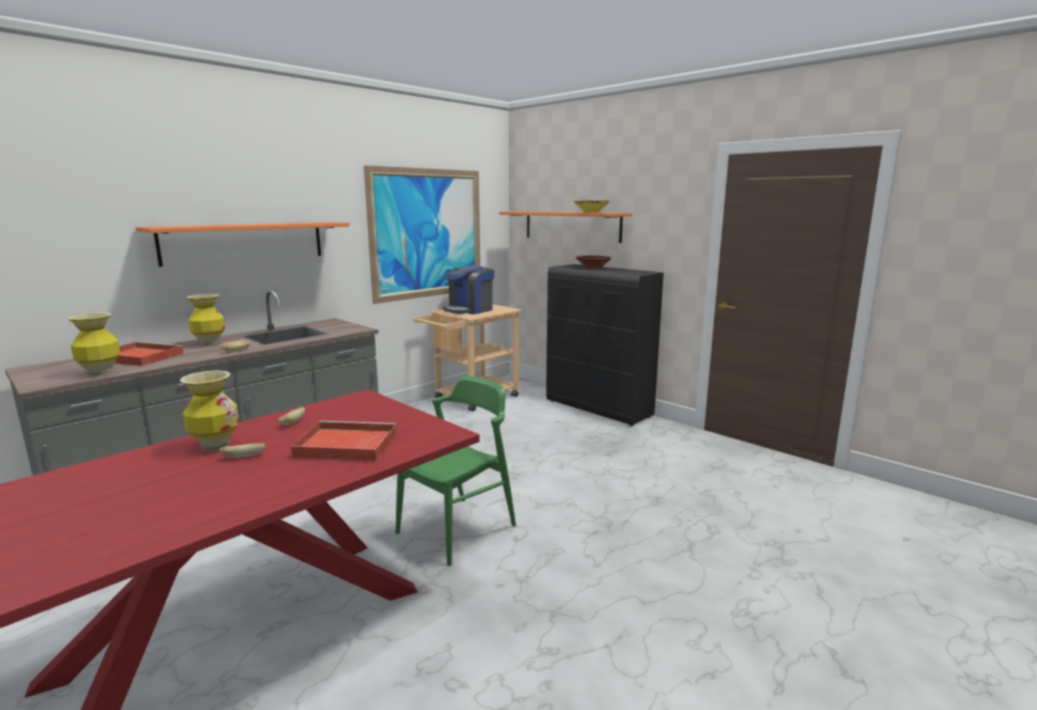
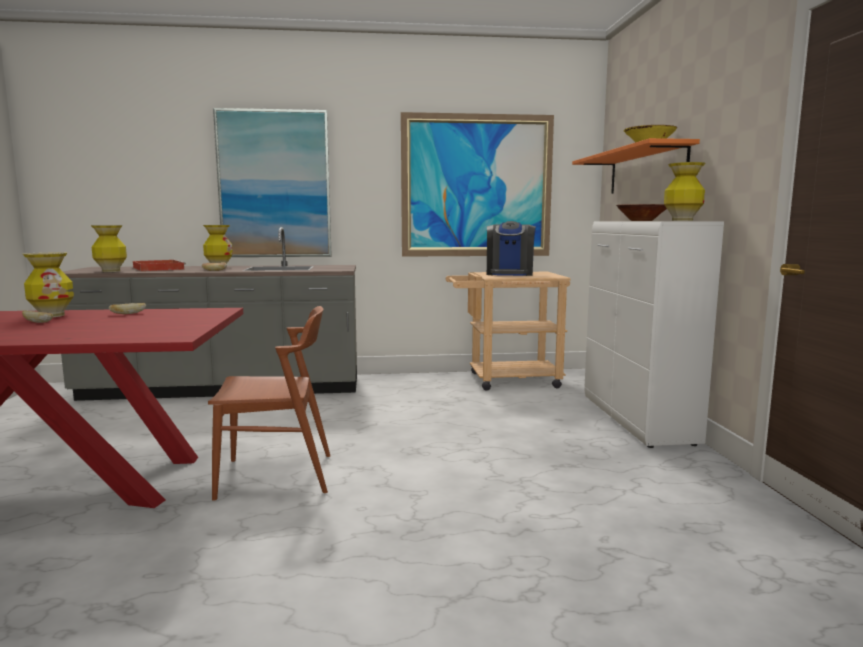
camera: 40 degrees right, 5 degrees down
orange shelf [135,222,349,267] -> picture [213,108,332,257]
red tray [291,421,397,461] -> none
green chair [396,376,516,566] -> brown chair [208,306,330,501]
coffee machine [443,265,495,314] -> coffee machine turned 75 degrees counterclockwise [487,221,536,276]
black cabinet [546,264,664,426] -> white cabinet [584,221,724,448]
none -> vase [664,162,705,221]

